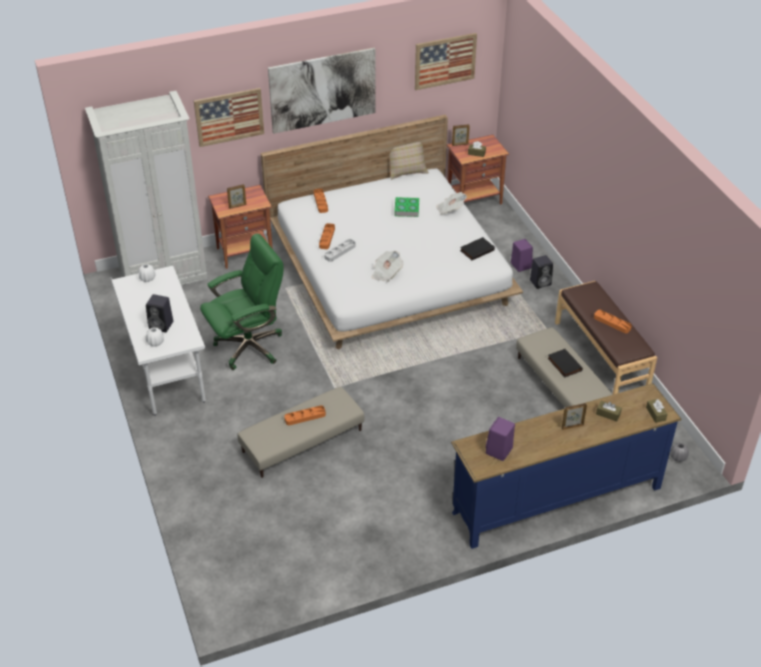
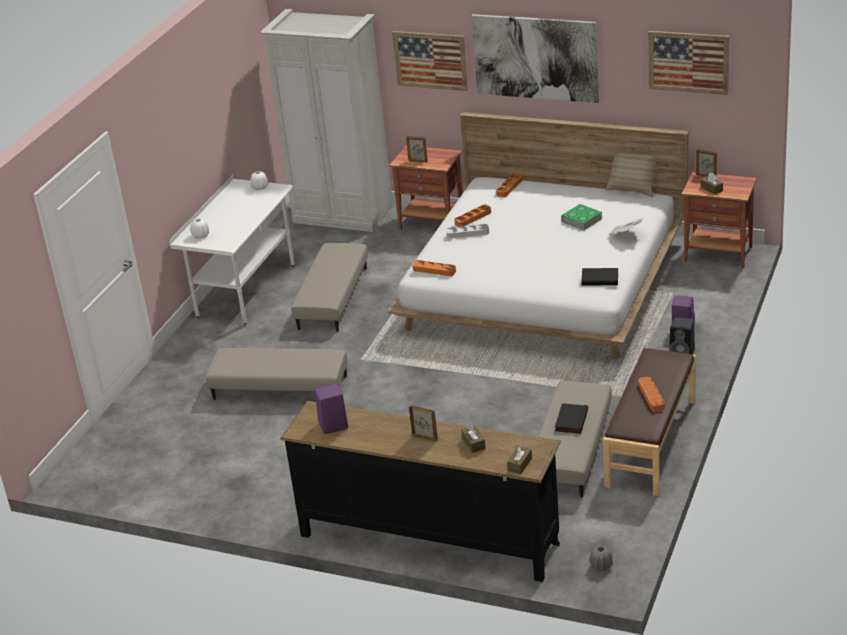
camera: 45 degrees right, 10 degrees down
black speaker [146,294,173,332] -> none
green office chair [200,234,284,370] -> beige ottoman [291,243,368,332]
orange tray [284,405,326,425] -> orange tray moved to [412,260,456,276]
newspaper [372,251,403,282] -> none
blue dresser [451,383,682,549] -> black dresser [280,401,561,582]

